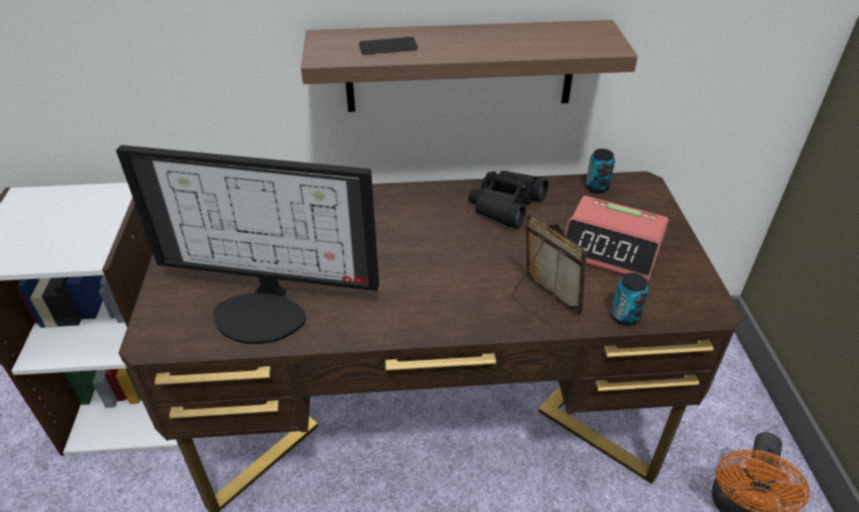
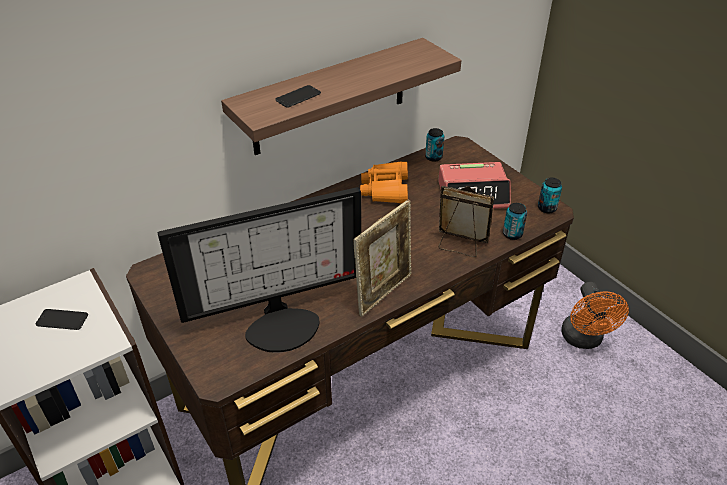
camera: 30 degrees left, 0 degrees up
black binoculars [469,171,548,228] -> orange binoculars [360,161,408,203]
none -> phone [36,309,88,330]
none -> picture frame [353,200,411,317]
none -> can [538,178,562,213]

